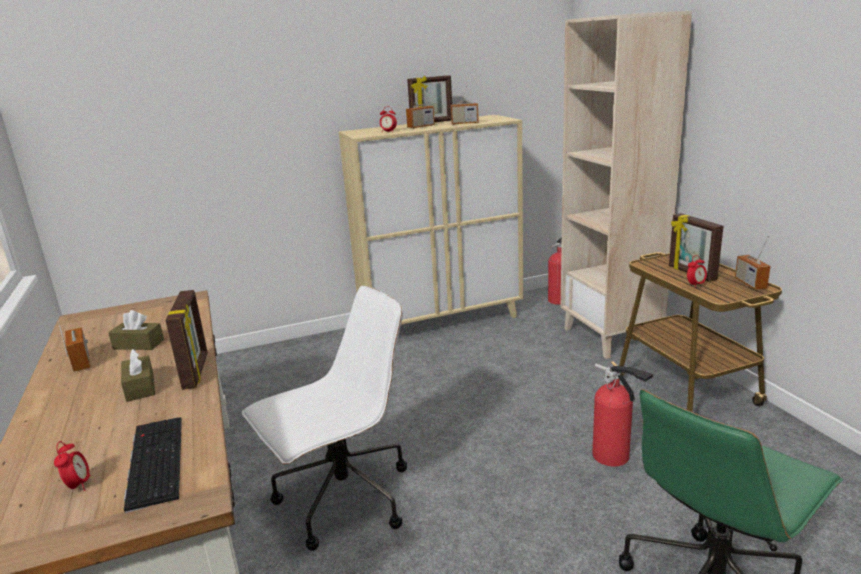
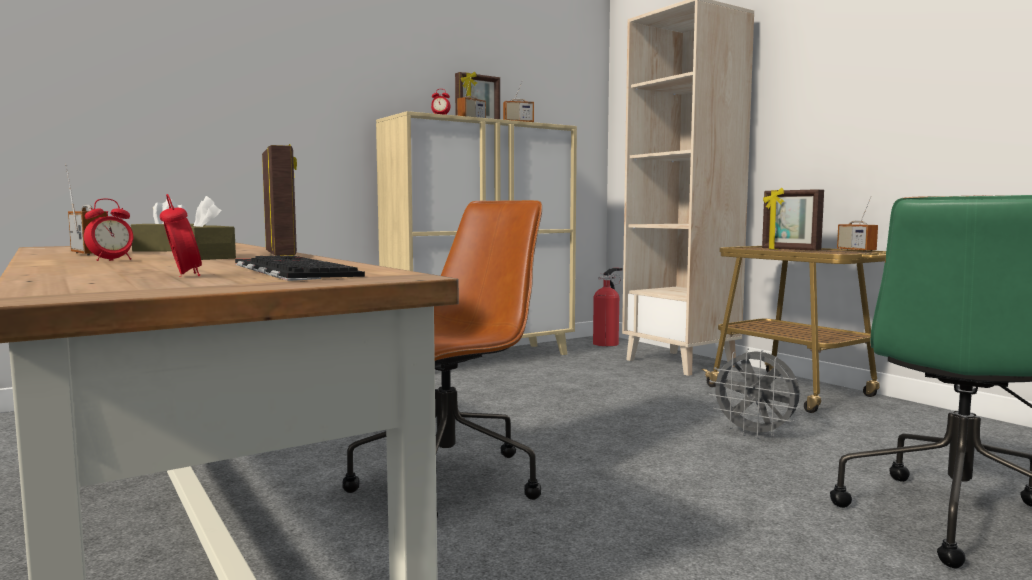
camera: 15 degrees left, 15 degrees down
white office chair [242,286,407,551] -> brown office chair [343,200,542,517]
fire extinguisher [592,363,653,466] -> grey fan [709,348,801,439]
alarm clock [687,255,707,288] -> alarm clock moved to [84,198,133,261]

